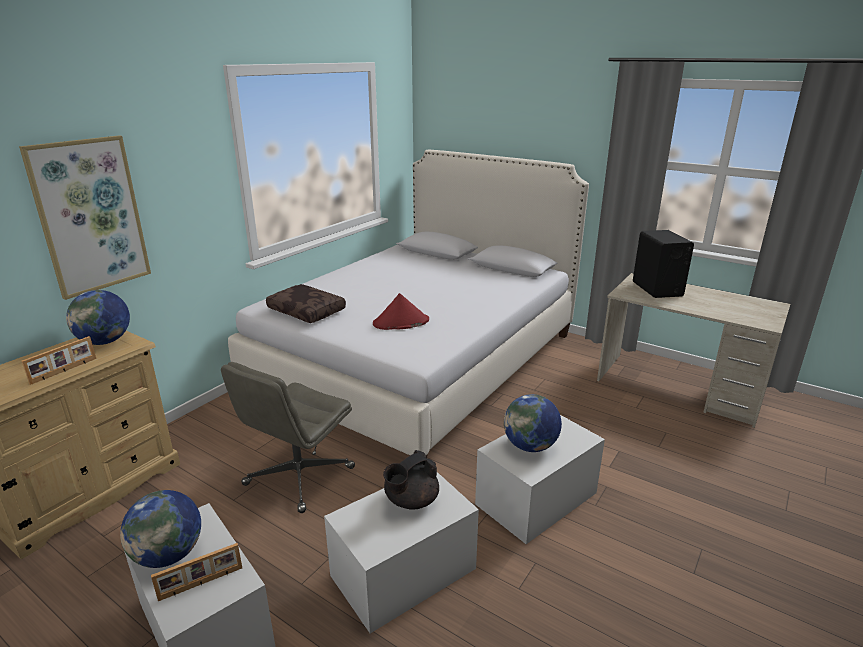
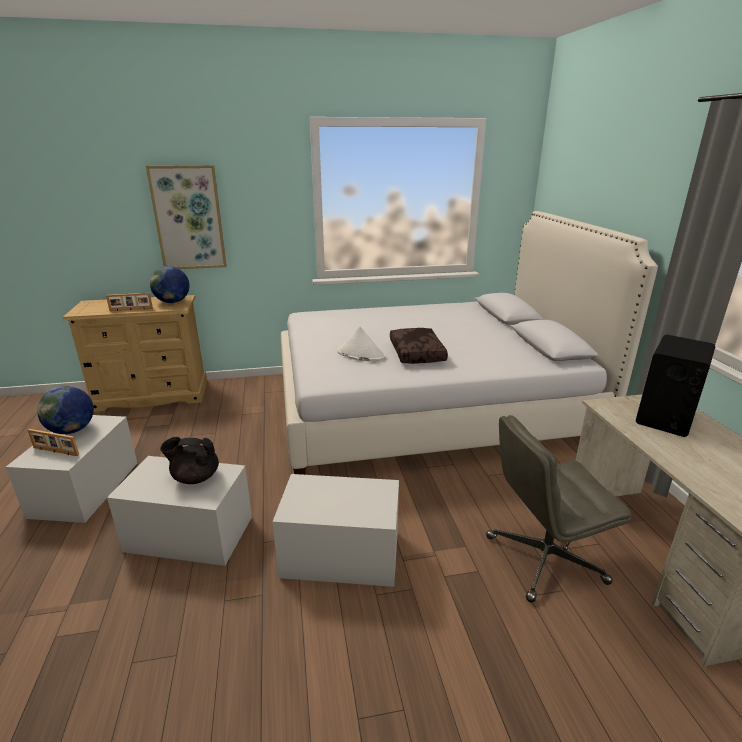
camera: 45 degrees right, 0 degrees up
grey office chair [221,362,355,513] -> grey office chair moved to [486,415,632,602]
brown pillow [266,284,346,323] -> brown pillow moved to [390,328,448,364]
red hat [373,293,429,330] -> white hat [338,326,386,361]
globe [504,394,562,452] -> none

